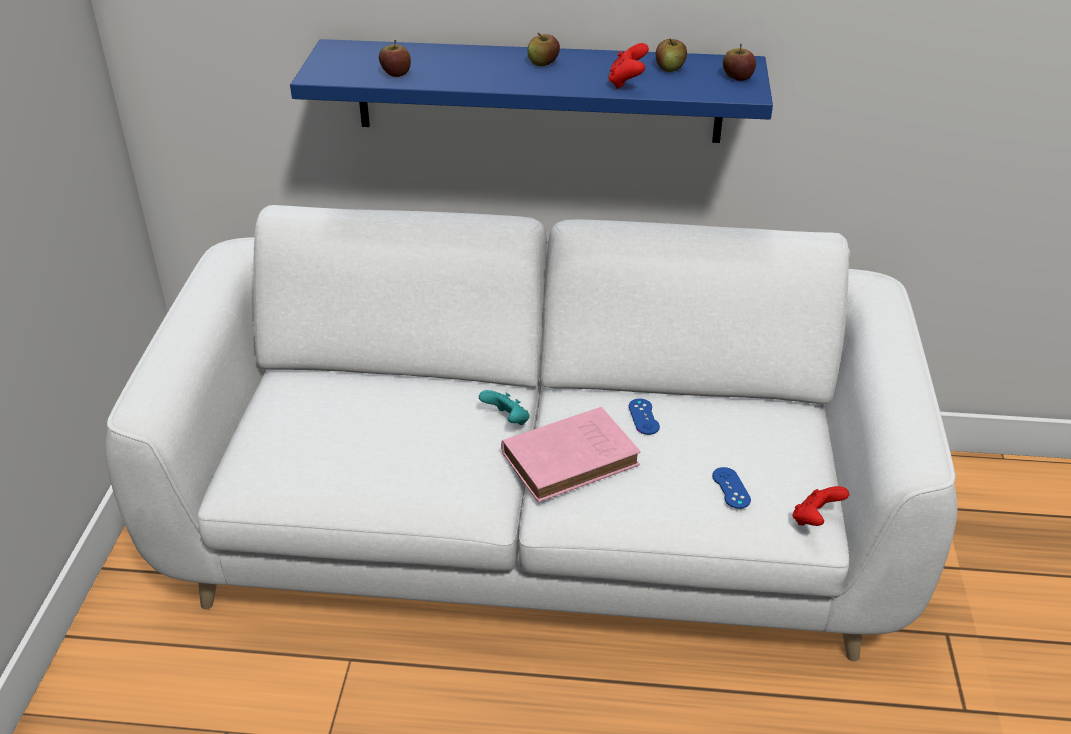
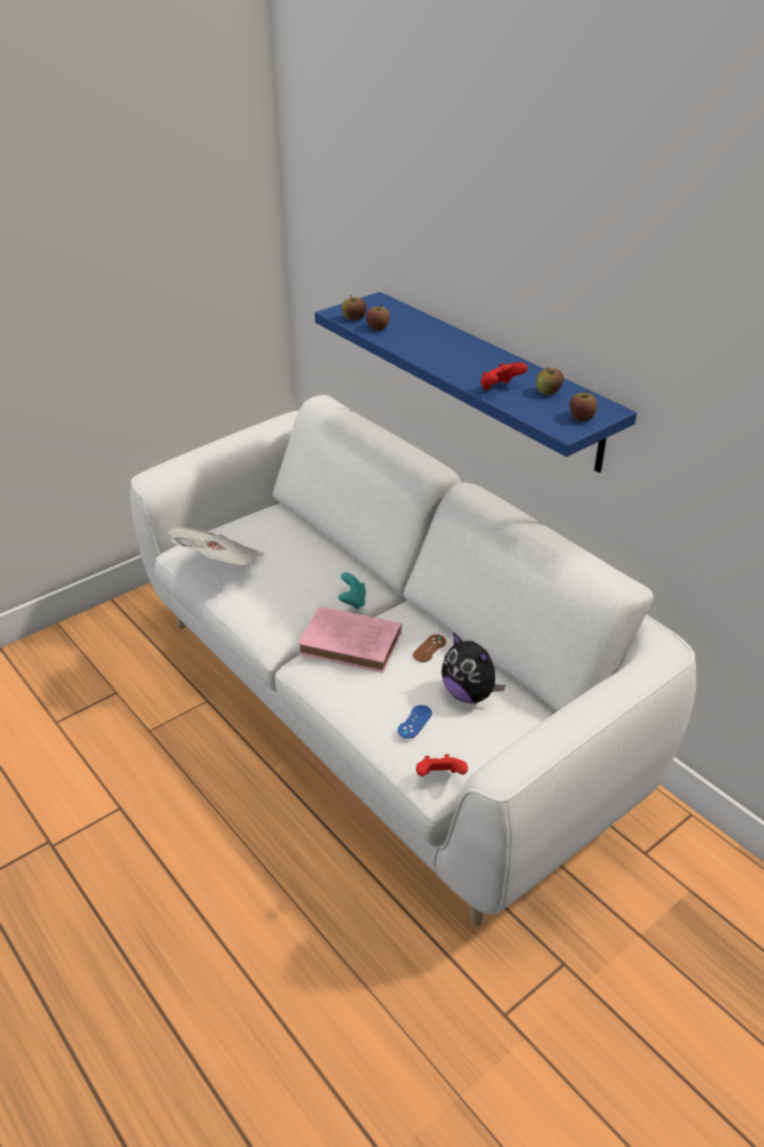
camera: 45 degrees right, 0 degrees up
apple [527,32,560,66] -> apple moved to [342,295,367,320]
blue game controller [629,399,660,435] -> brown game controller [413,634,446,662]
none -> newspaper [168,527,265,566]
none -> plush toy [441,632,506,703]

